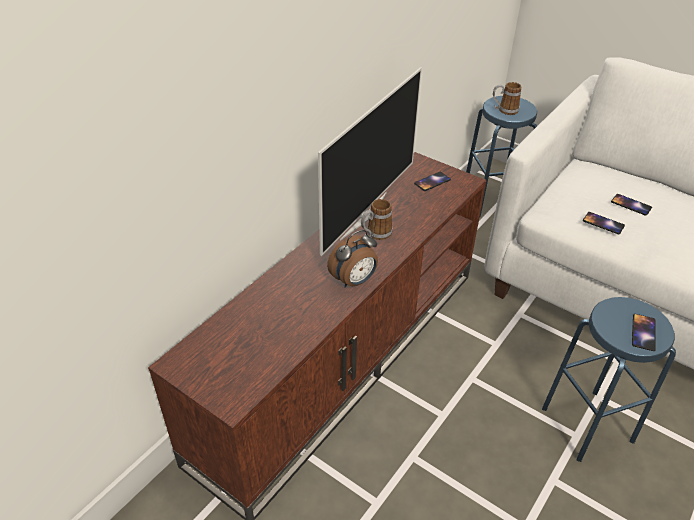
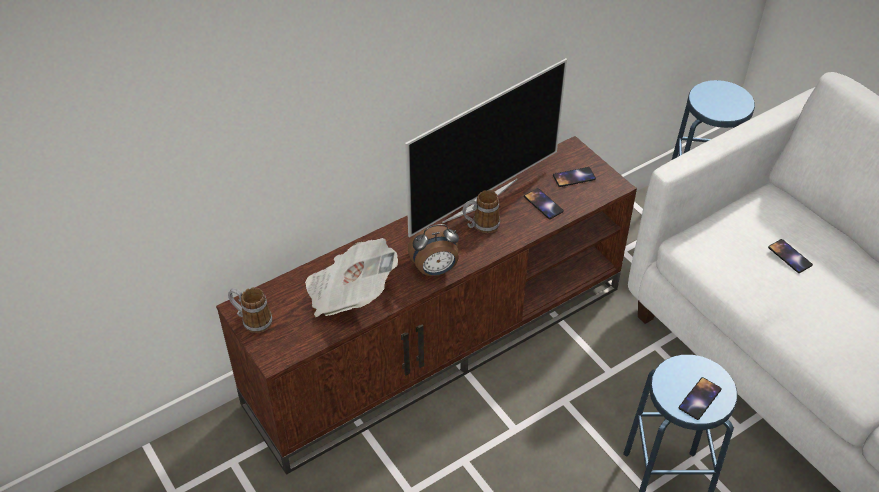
camera: 20 degrees right, 5 degrees up
mug [493,82,521,115] -> mug moved to [228,287,272,333]
phone [583,212,625,234] -> phone moved to [524,188,564,219]
none -> newspaper [305,238,398,317]

